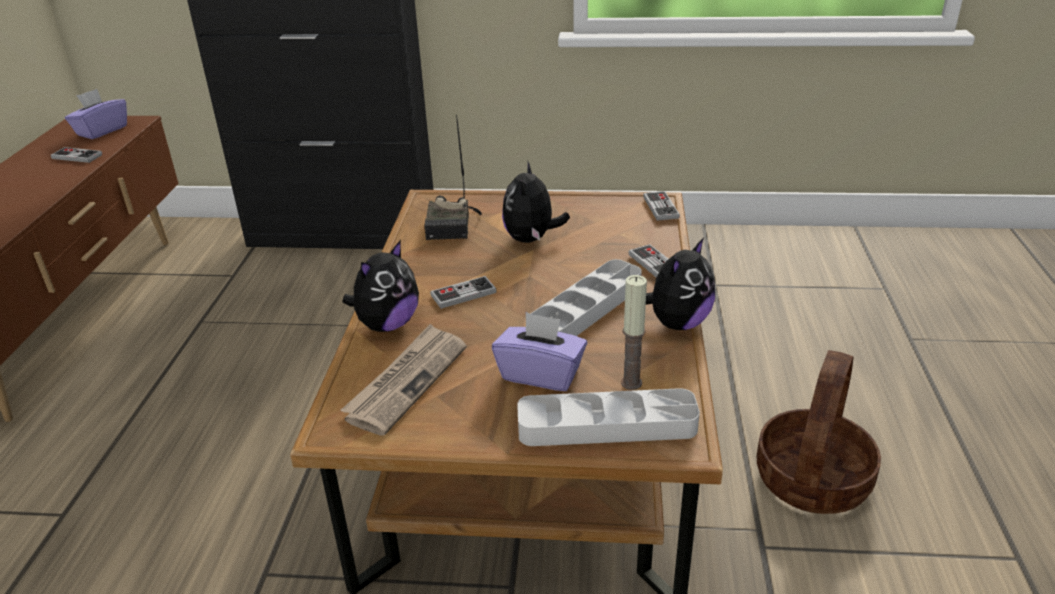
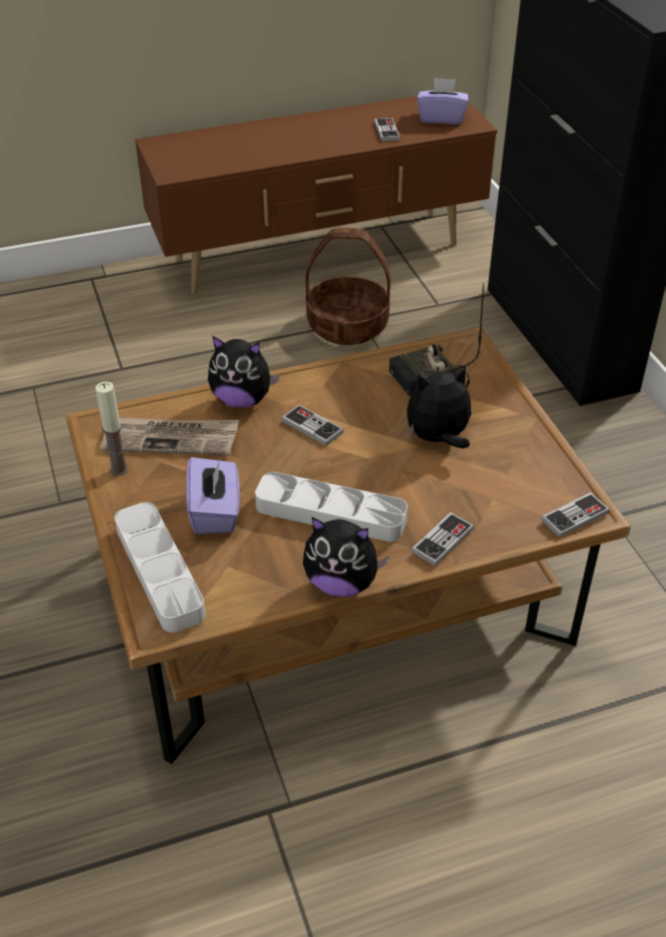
camera: 65 degrees right, 10 degrees up
candle [621,275,647,390] -> candle moved to [95,382,129,476]
basket [757,350,881,514] -> basket moved to [306,228,391,345]

